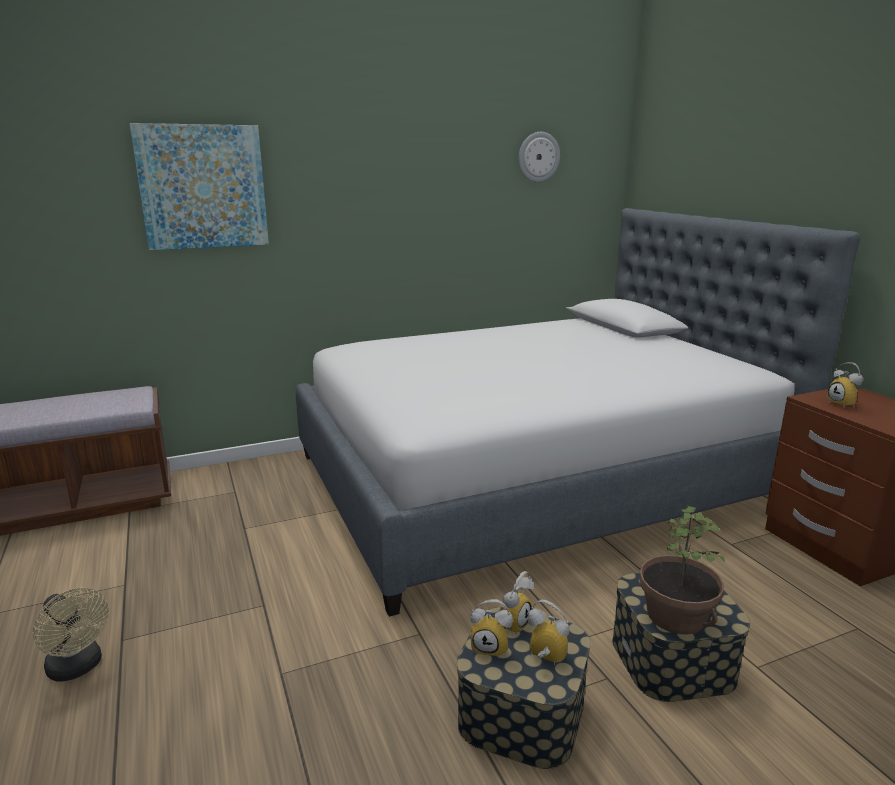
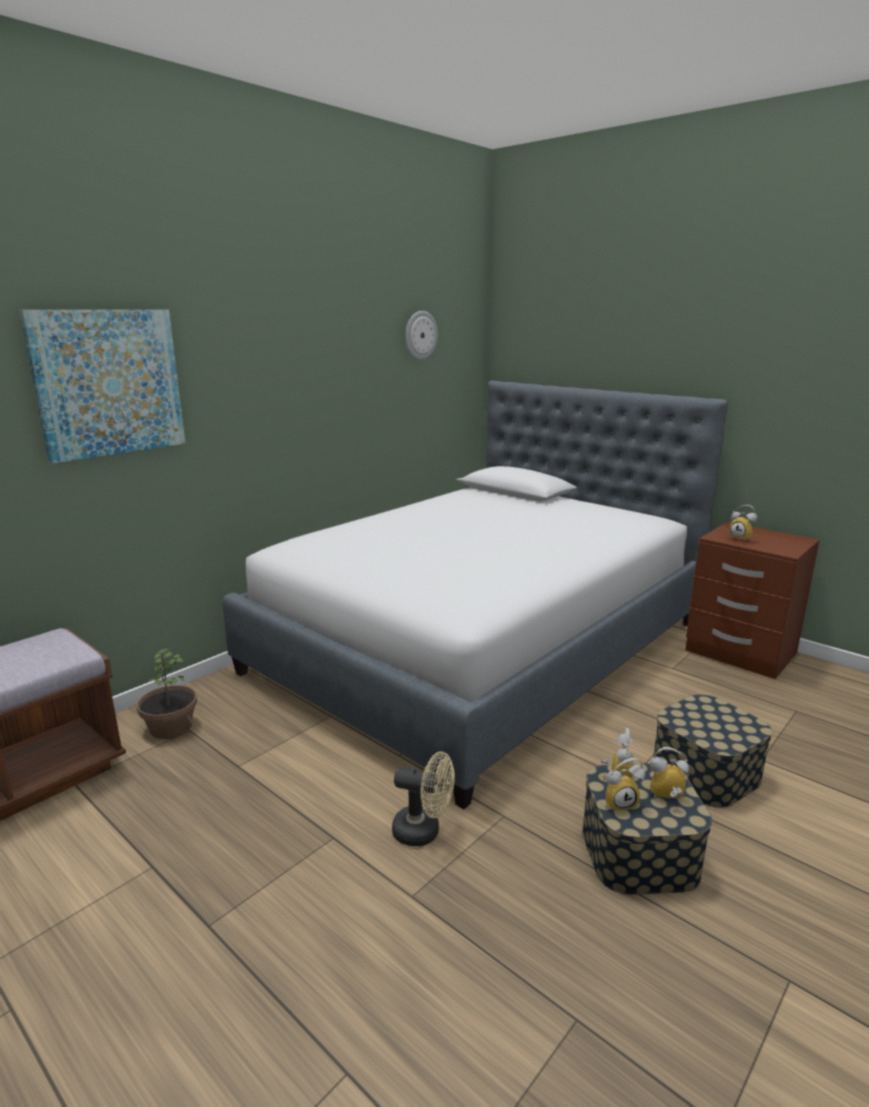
camera: 25 degrees left, 0 degrees up
beige fan [33,588,109,682] -> beige fan moved to [392,752,454,846]
potted plant [639,506,725,635] -> potted plant moved to [137,649,197,739]

